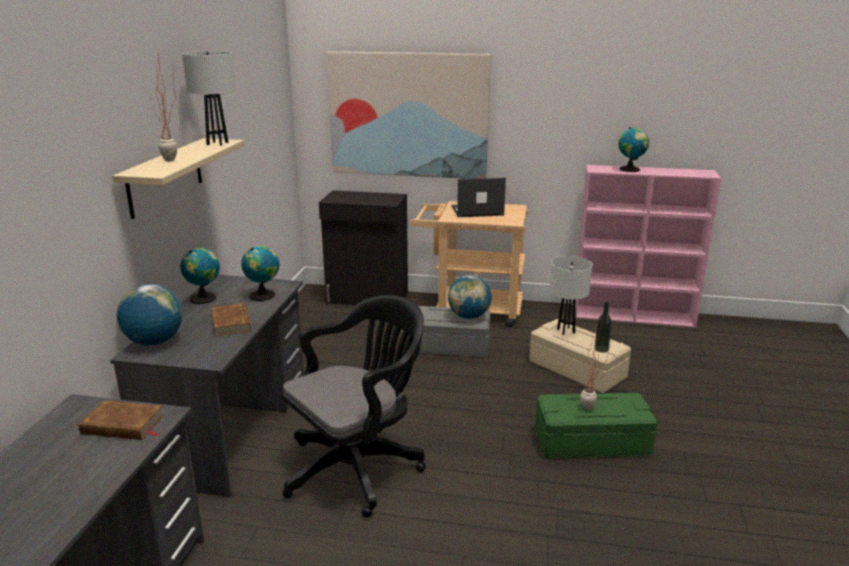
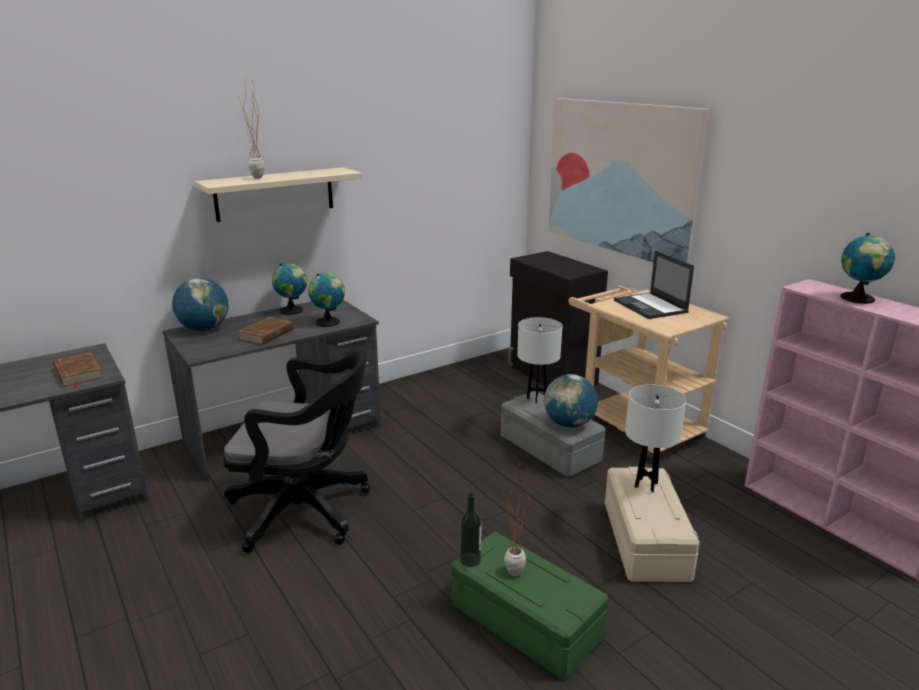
camera: 45 degrees right, 0 degrees up
white table lamp [182,51,236,146] -> white table lamp moved to [517,317,563,404]
laptop [451,177,506,217] -> laptop turned 150 degrees counterclockwise [614,251,694,319]
bottle [594,302,612,353] -> bottle moved to [460,493,482,567]

